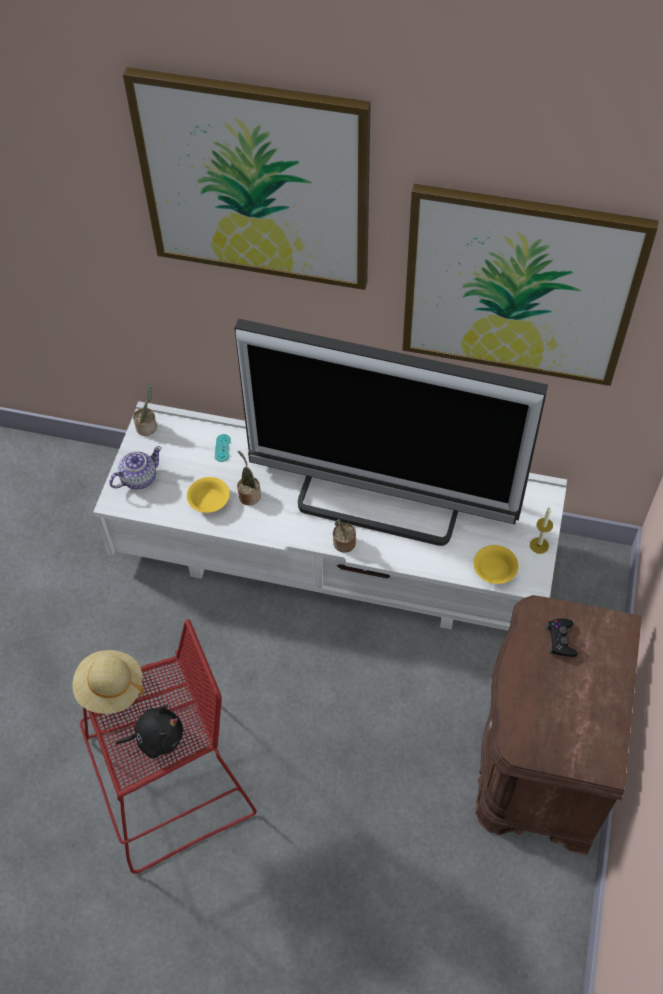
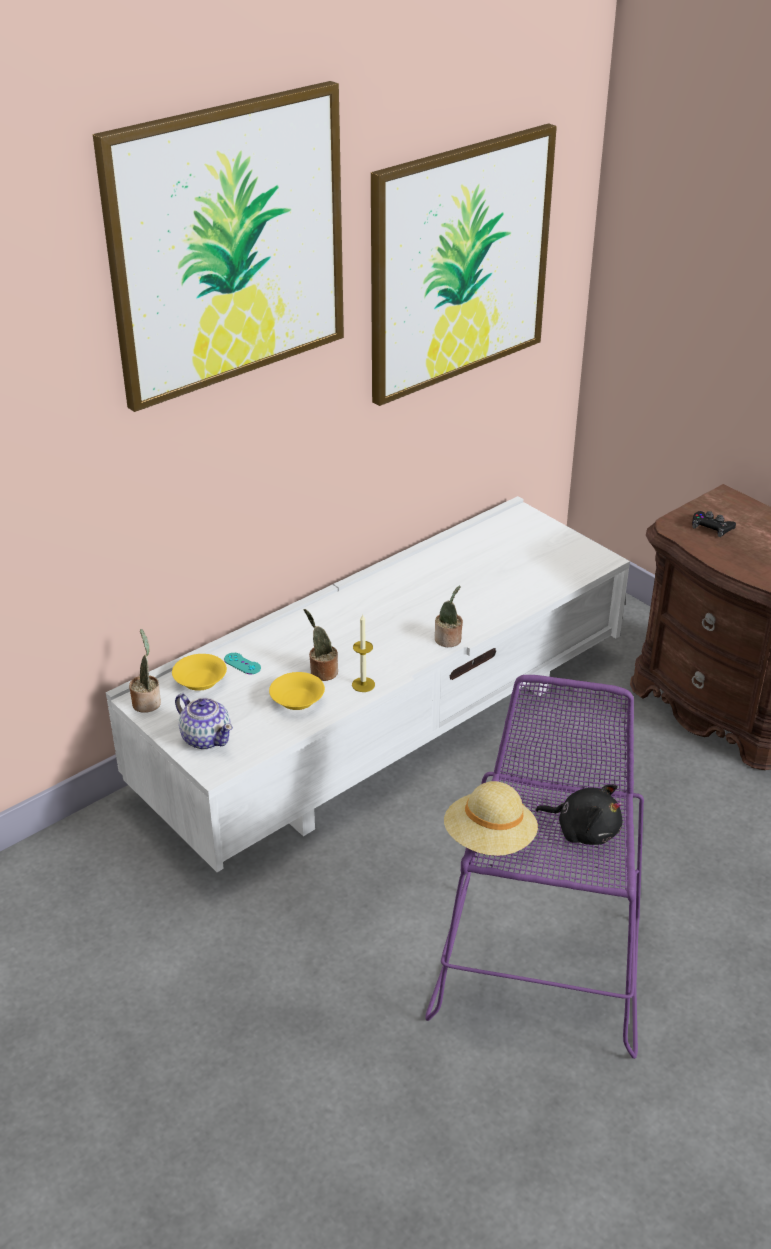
camera: 55 degrees left, 20 degrees down
red stool [80,619,257,874] -> purple stool [425,675,644,1059]
teapot [109,446,162,489] -> teapot turned 135 degrees clockwise [175,694,233,749]
black plush toy [116,704,183,758] -> black plush toy turned 90 degrees clockwise [535,784,622,845]
television [235,319,548,546] -> none
yellow bowl [473,545,519,584] -> yellow bowl moved to [172,654,227,691]
candle [530,507,553,554] -> candle moved to [352,614,375,692]

